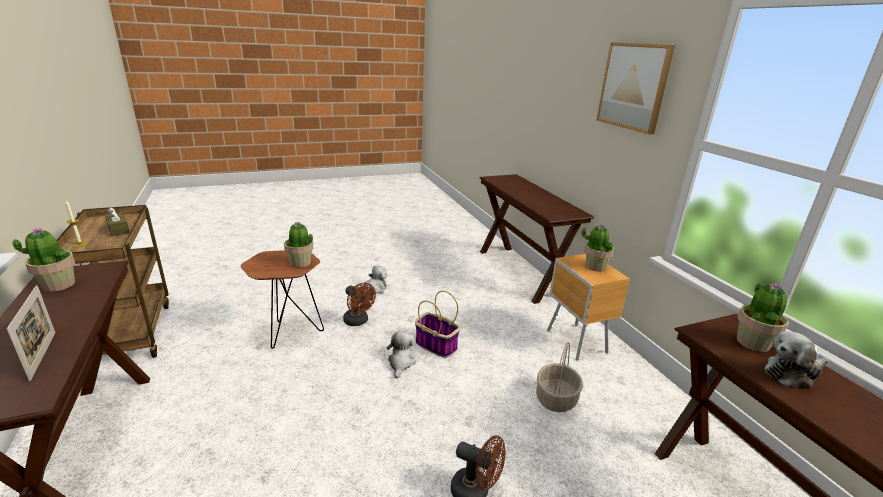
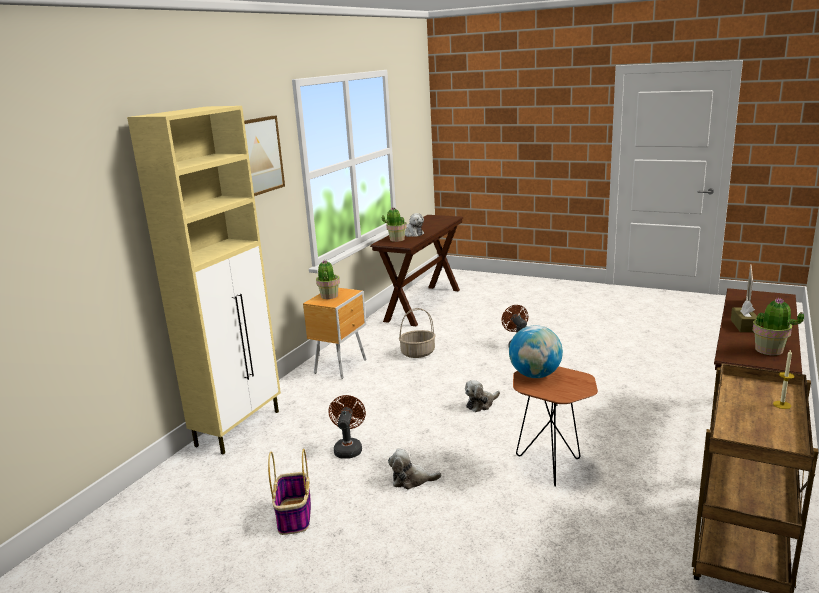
camera: 130 degrees left, 5 degrees down
brown tissue box [105,207,130,236] -> brown tissue box moved to [731,300,757,332]
potted plant [284,221,314,268] -> globe [509,325,563,378]
brown fan [343,283,376,326] -> brown fan moved to [329,395,366,459]
basket [415,291,460,358] -> basket moved to [268,449,311,535]
brown console table [480,174,594,304] -> beige cabinet [127,106,281,455]

